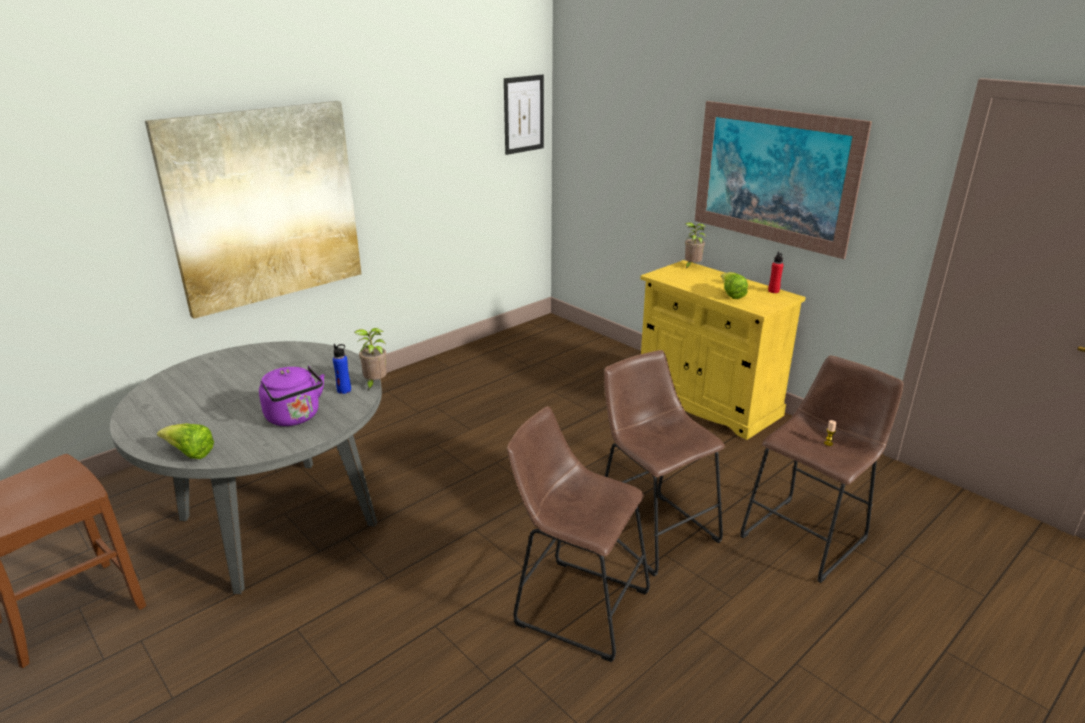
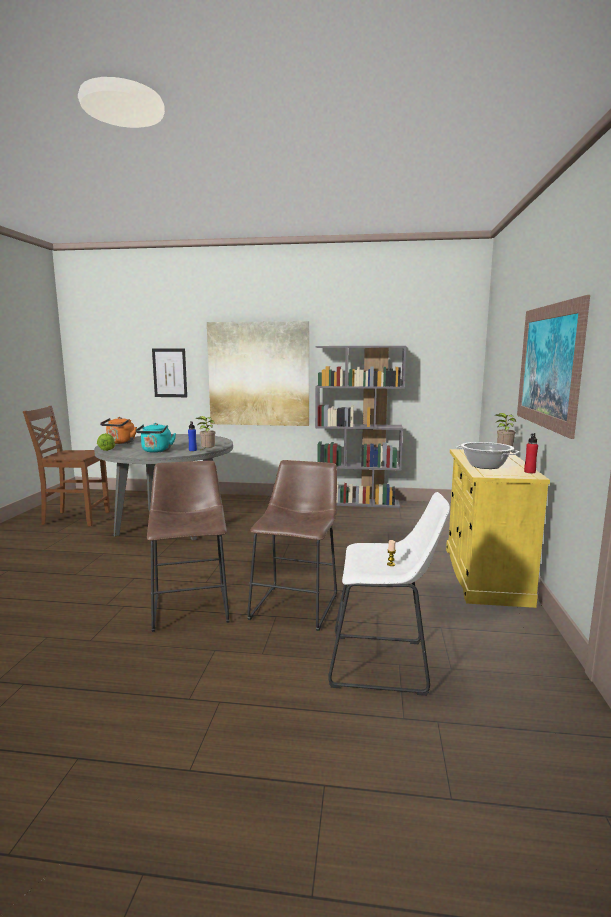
camera: 50 degrees right, 15 degrees down
purple kettle [259,366,325,426] -> turquoise kettle [136,423,176,453]
picture [504,75,544,155] -> picture moved to [152,349,187,397]
lettuce [721,272,748,299] -> cooking pot [456,442,520,469]
brown stool [740,356,904,583] -> white stool [328,492,450,696]
none -> orange kettle [100,417,137,444]
none -> grey bookcase [315,346,406,508]

